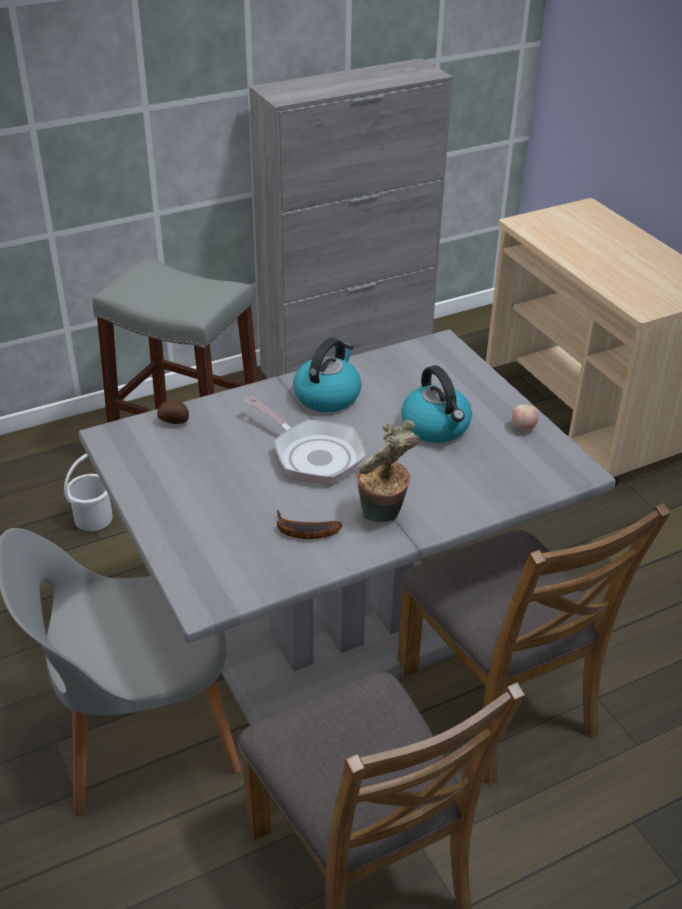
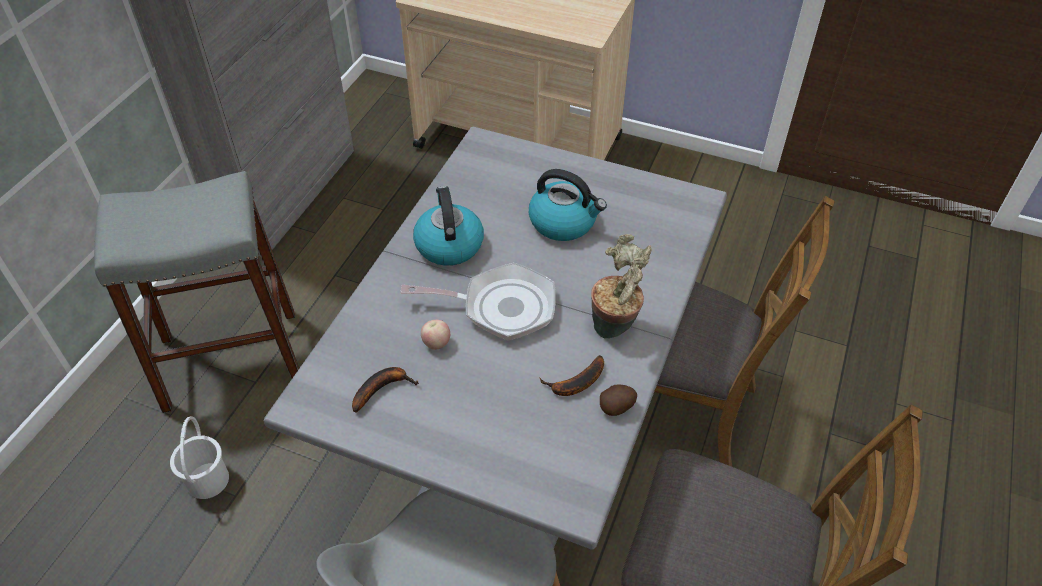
camera: 40 degrees left, 10 degrees up
potato [157,400,189,424] -> potato moved to [600,384,637,416]
apple [512,404,539,431] -> apple moved to [421,320,450,350]
none -> banana [352,367,419,413]

